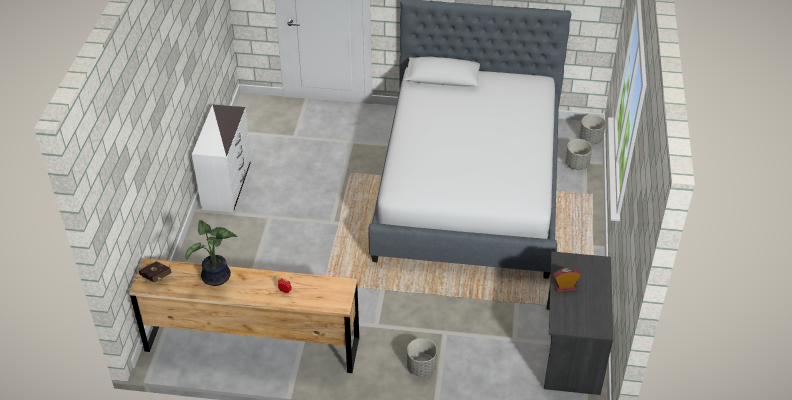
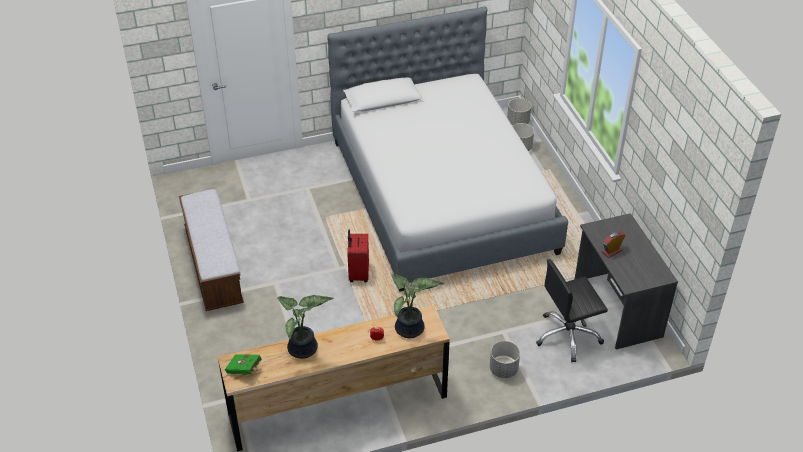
camera: 25 degrees left, 0 degrees up
red book [139,261,172,282] -> green book [225,354,262,374]
white dresser [192,104,252,213] -> bench [179,189,244,311]
none -> red suitcase [347,230,369,282]
none -> potted plant [391,274,445,338]
none -> black office chair [536,259,608,362]

